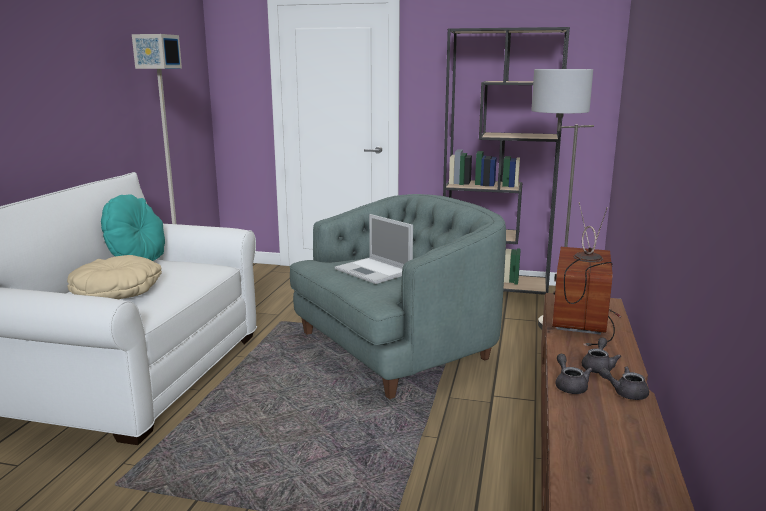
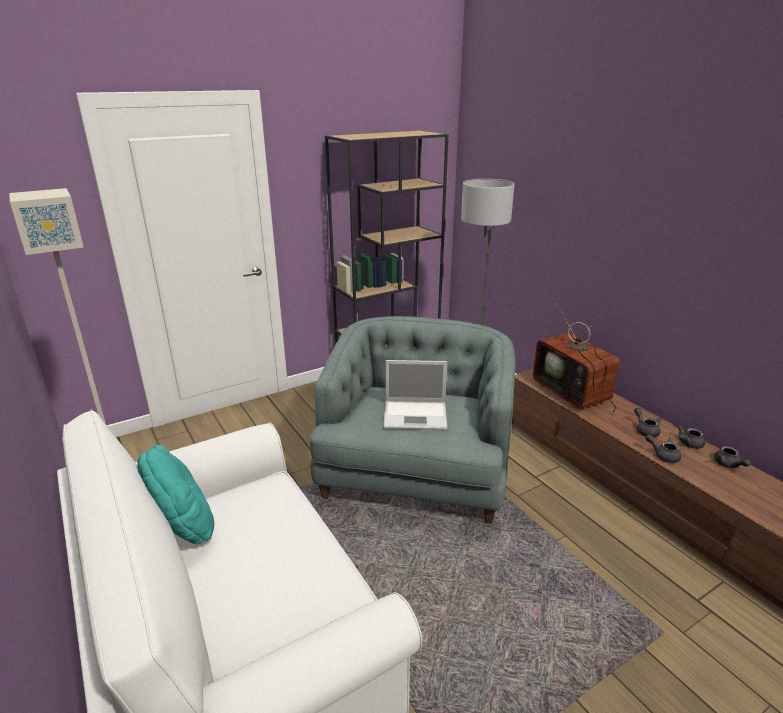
camera: 45 degrees left, 10 degrees up
beige pillow [67,255,162,299] -> none
none -> grey teapot [714,446,751,468]

